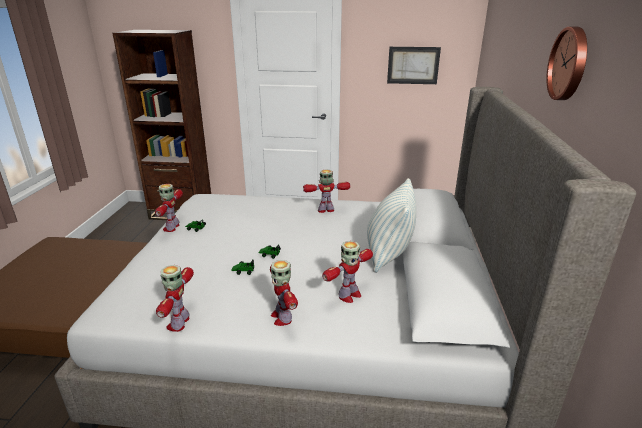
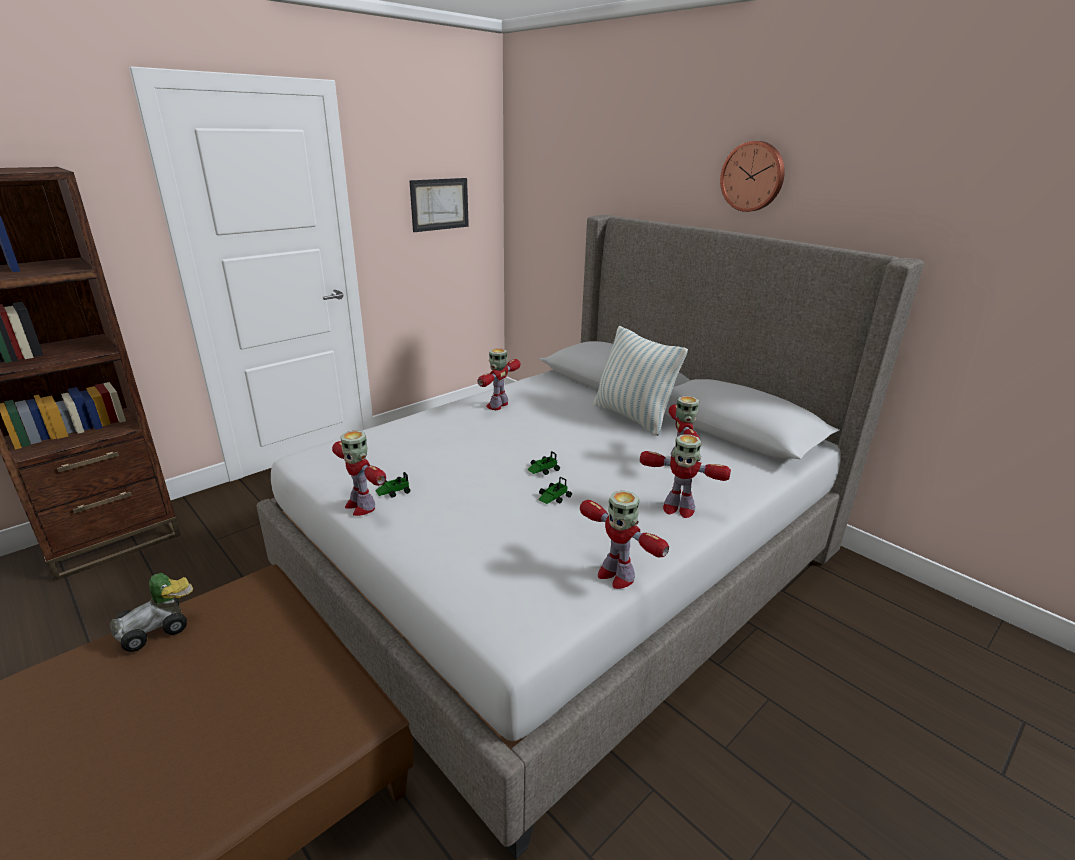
camera: 50 degrees left, 0 degrees up
none -> toy car [110,573,193,652]

